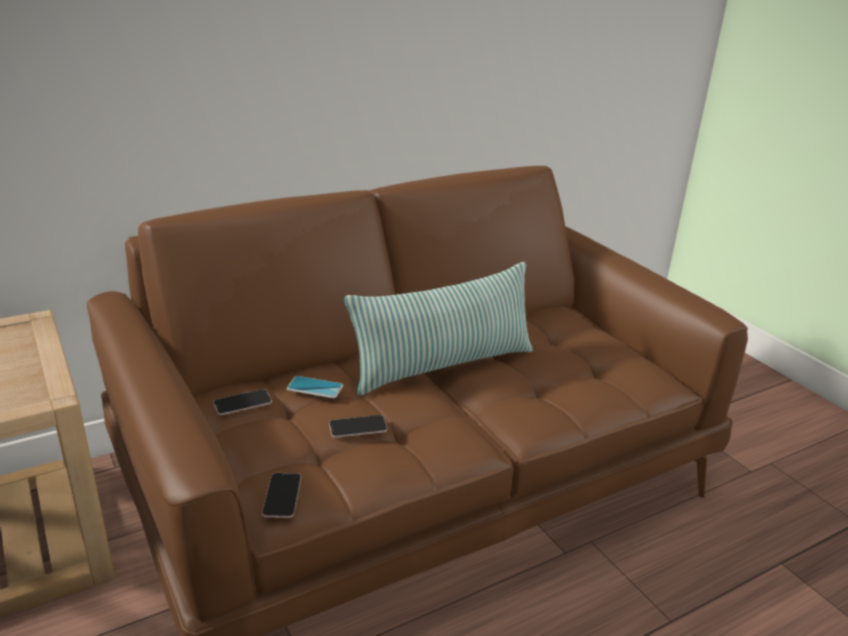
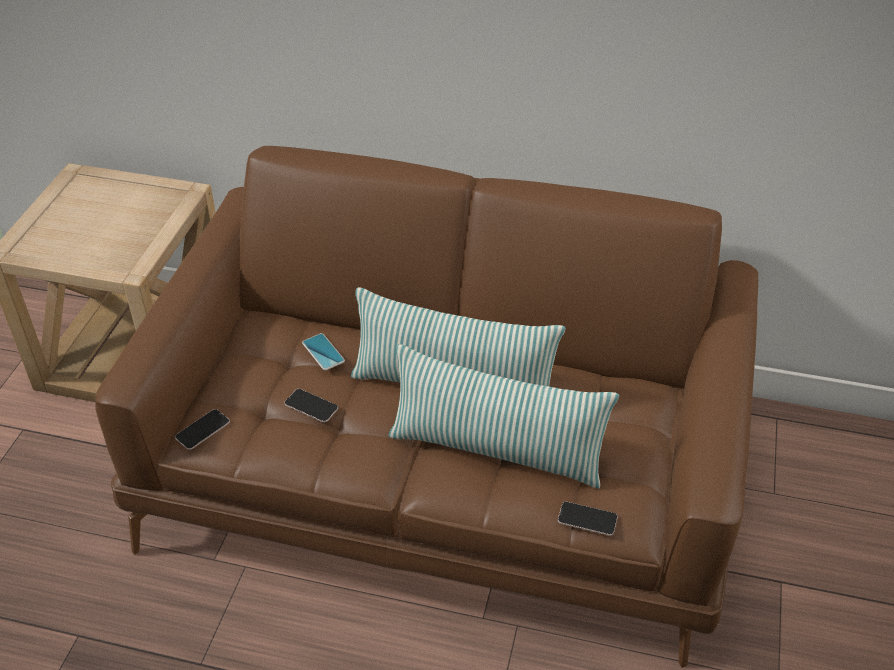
camera: 45 degrees right, 15 degrees up
phone [213,389,272,415] -> phone moved to [558,501,618,536]
none -> pillow [389,344,619,489]

